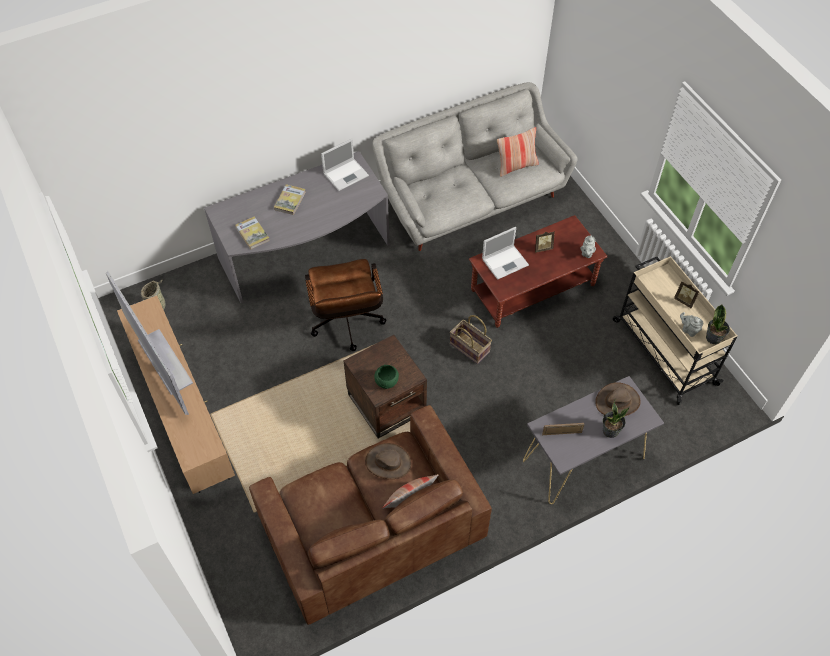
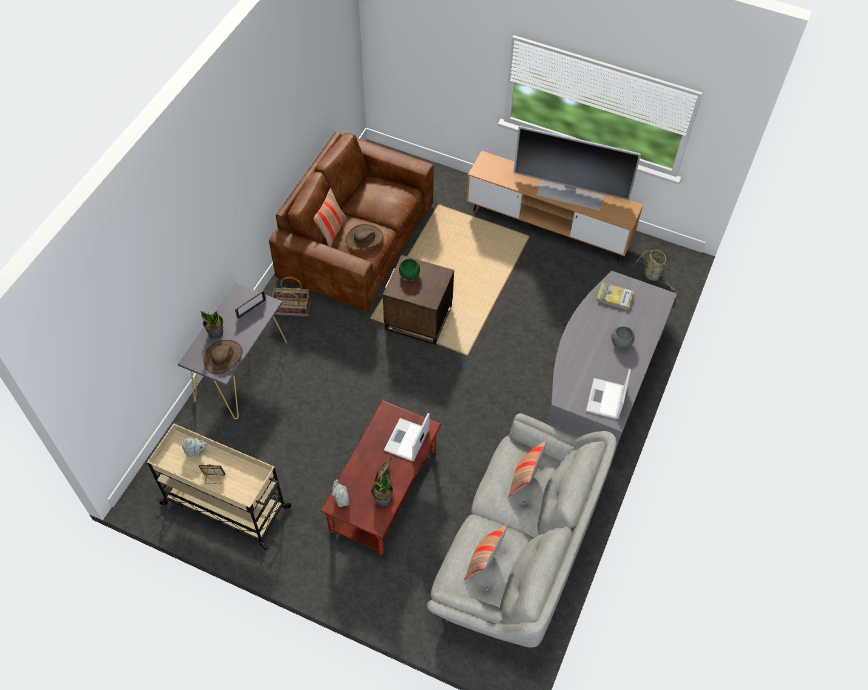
camera: 140 degrees right, 0 degrees up
book [274,184,306,215] -> grey bowl [611,326,635,349]
brown office chair [305,259,386,351] -> none
basket [450,315,492,364] -> basket moved to [272,277,310,317]
potted plant [706,305,730,344] -> potted plant moved to [371,470,393,506]
none -> pillow [508,440,547,497]

